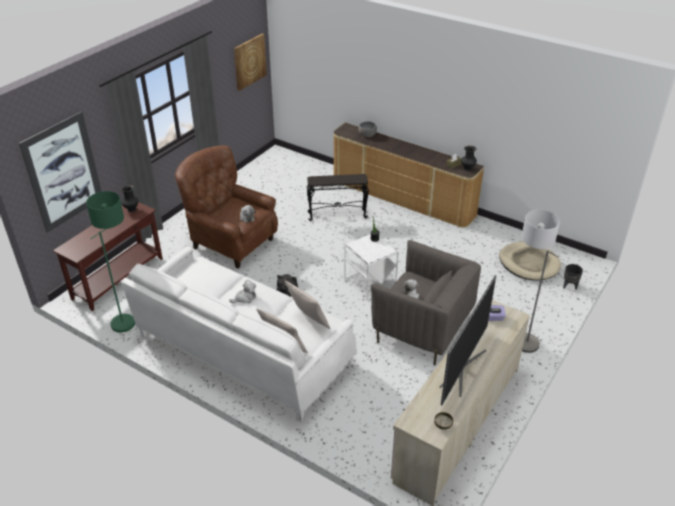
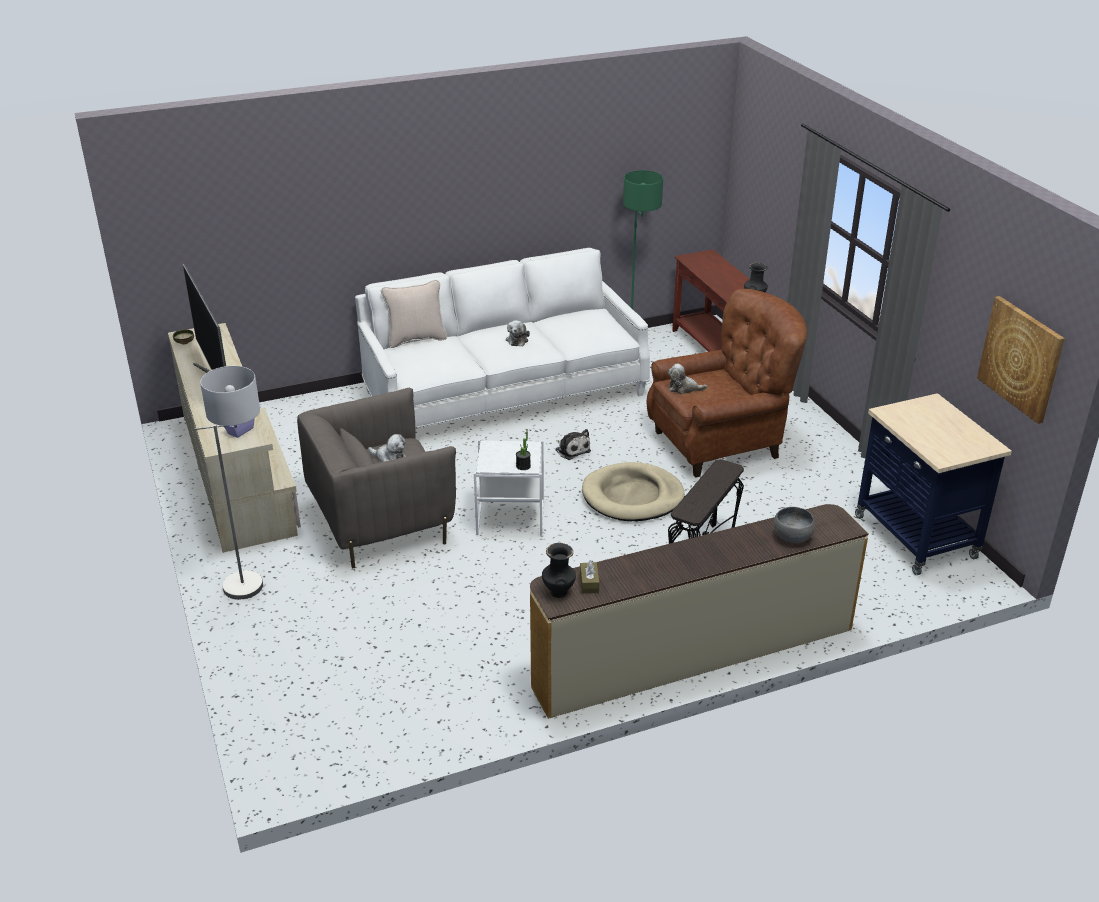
camera: 125 degrees right, 5 degrees down
picture [19,111,102,233] -> none
beige pillow [285,281,330,329] -> none
beige dog bed [499,242,561,281] -> beige dog bed moved to [582,462,685,521]
black planter [563,264,583,290] -> none
none -> blue cart [855,393,1012,575]

